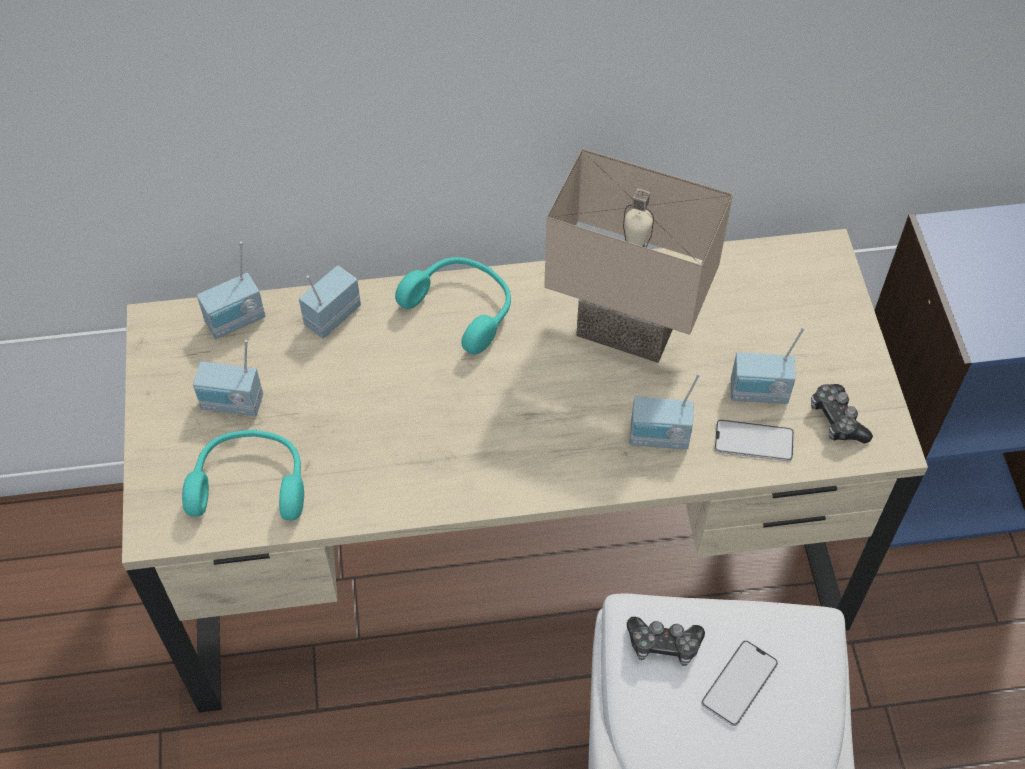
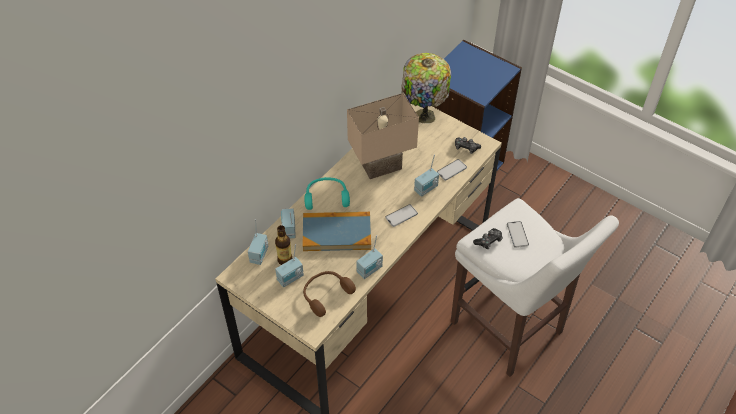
camera: 45 degrees left, 5 degrees down
turquoise headphones [182,430,304,520] -> brown headphones [303,271,356,317]
radio [731,327,805,404] -> radio moved to [356,235,383,279]
none -> bottle [275,225,293,265]
none -> book [302,212,371,251]
none -> phone [385,204,418,227]
none -> table lamp [402,53,451,123]

